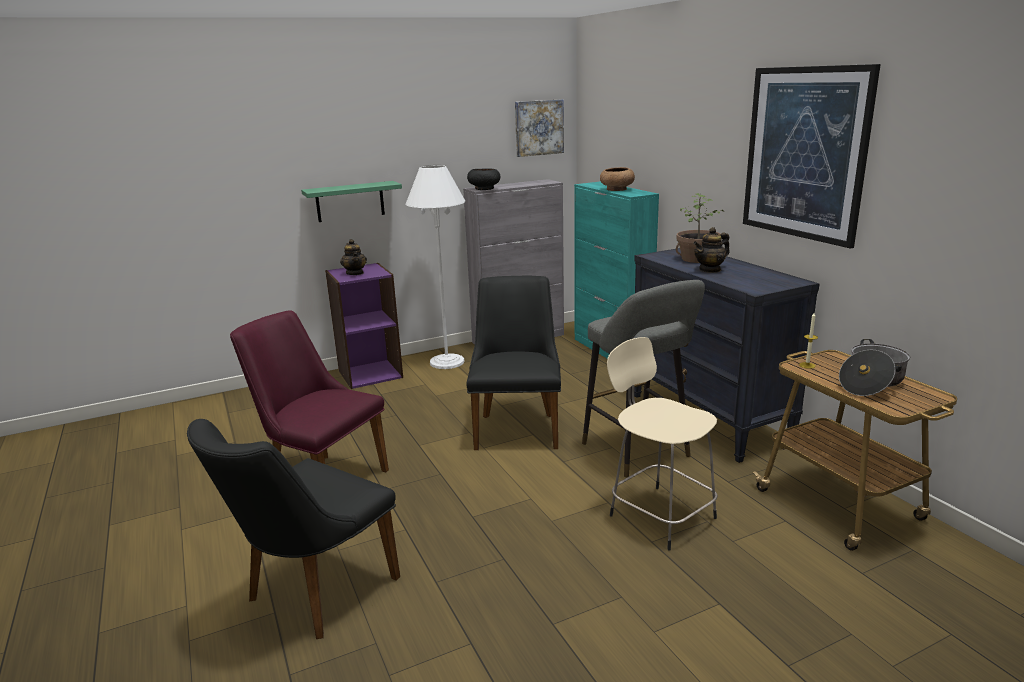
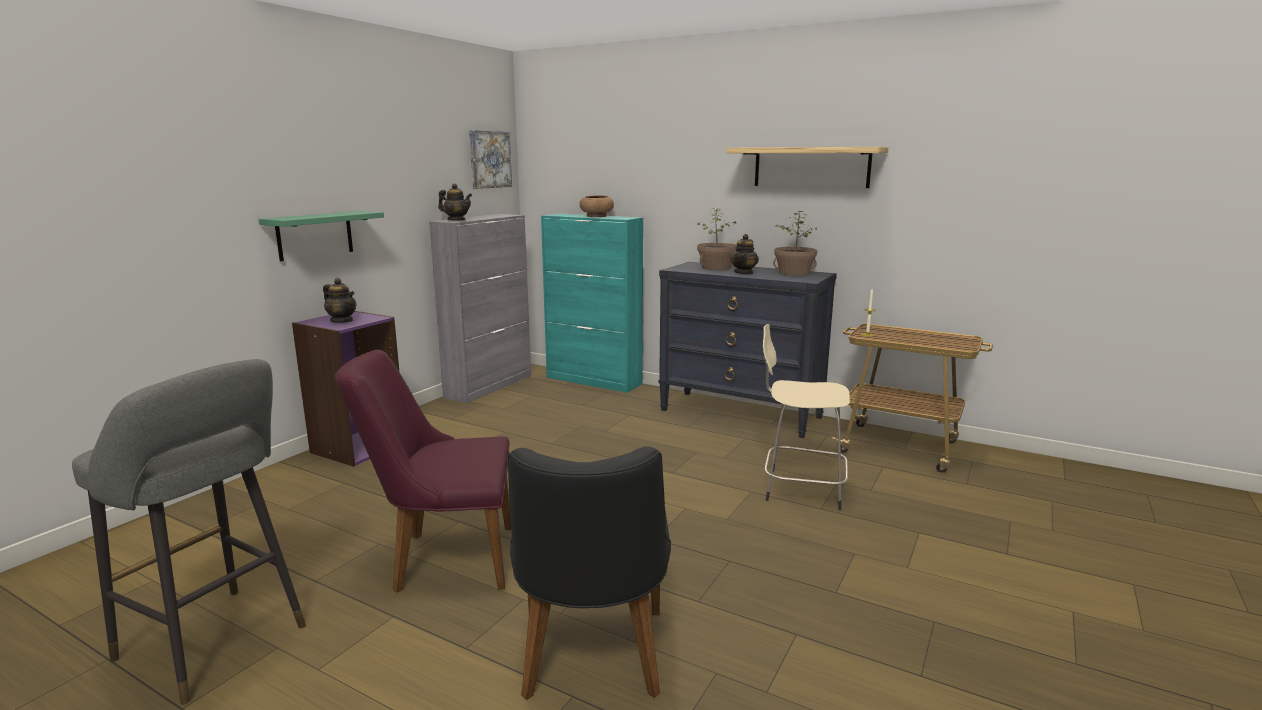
camera: 35 degrees left, 5 degrees down
white floor lamp [405,165,465,369] -> none
black chair [466,276,561,450] -> none
black bowl [467,168,500,190] -> teapot [438,183,472,221]
grey stool [582,280,705,477] -> grey stool moved to [72,359,306,705]
picture [743,64,881,249] -> shelf [727,147,888,188]
cooking pot [839,339,910,396] -> none
none -> potted plant [773,211,817,276]

